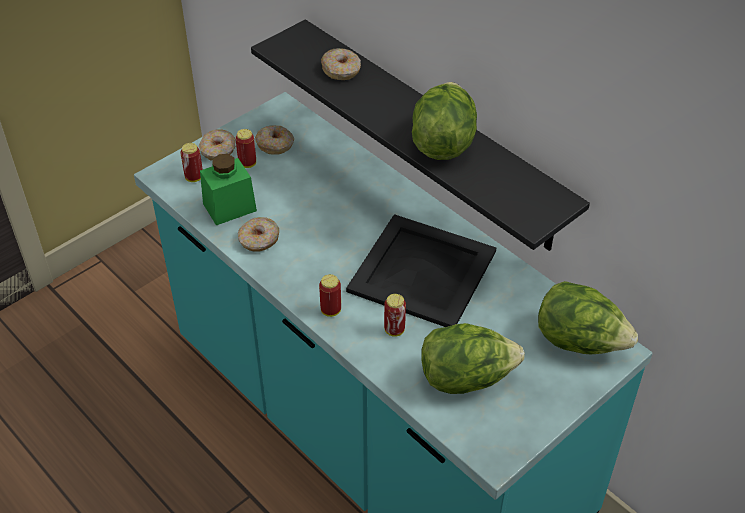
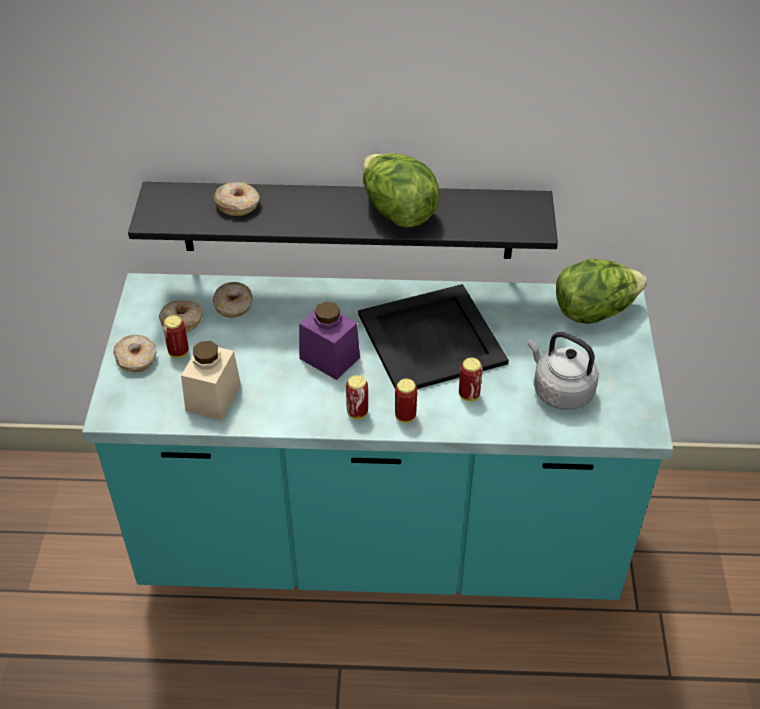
camera: 45 degrees left, 0 degrees up
can [180,143,203,182] -> can moved to [346,375,368,419]
green jar [200,154,257,225] -> beige jar [181,341,241,420]
donut [238,217,279,252] -> donut moved to [213,282,253,318]
lettuce [421,323,525,394] -> grey kettle [528,332,599,410]
none -> purple jar [299,301,360,380]

